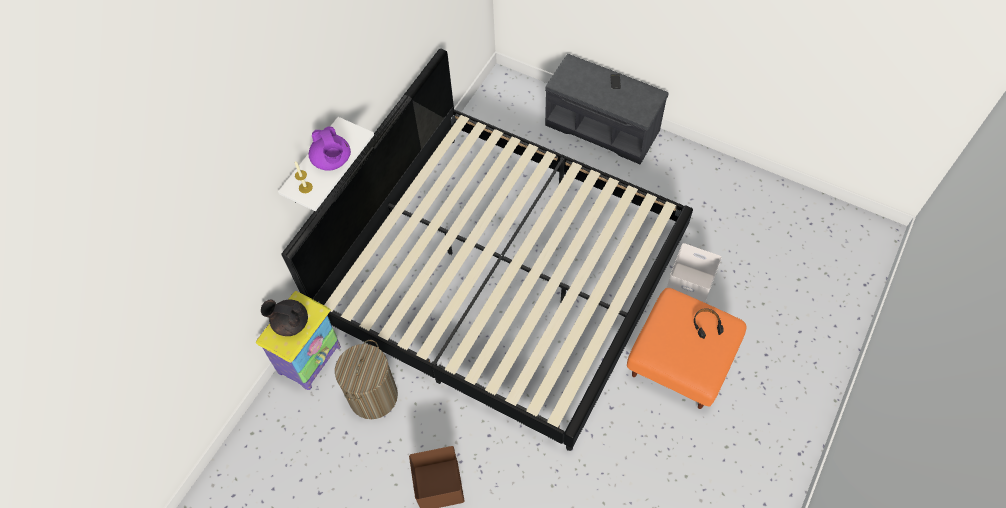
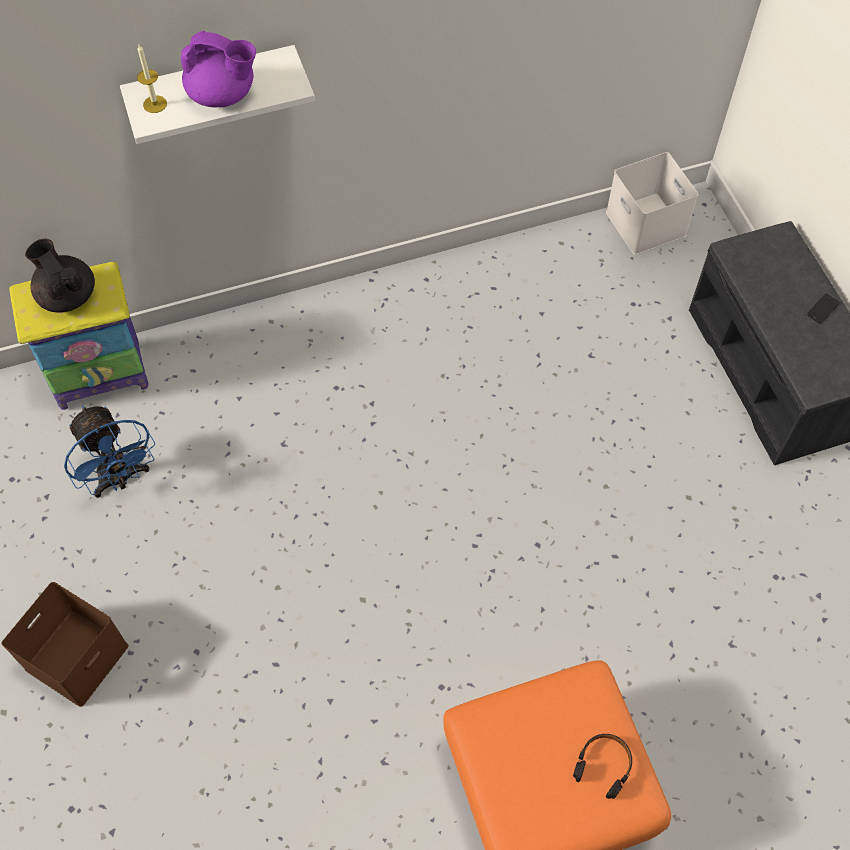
camera: 40 degrees right, 0 degrees up
bed [281,49,693,451] -> none
purple teapot [309,126,351,171] -> purple teapot turned 90 degrees counterclockwise [181,31,256,107]
laundry basket [335,340,398,419] -> blue fan [64,406,155,498]
white storage box [667,243,722,303] -> white storage box moved to [606,152,698,255]

